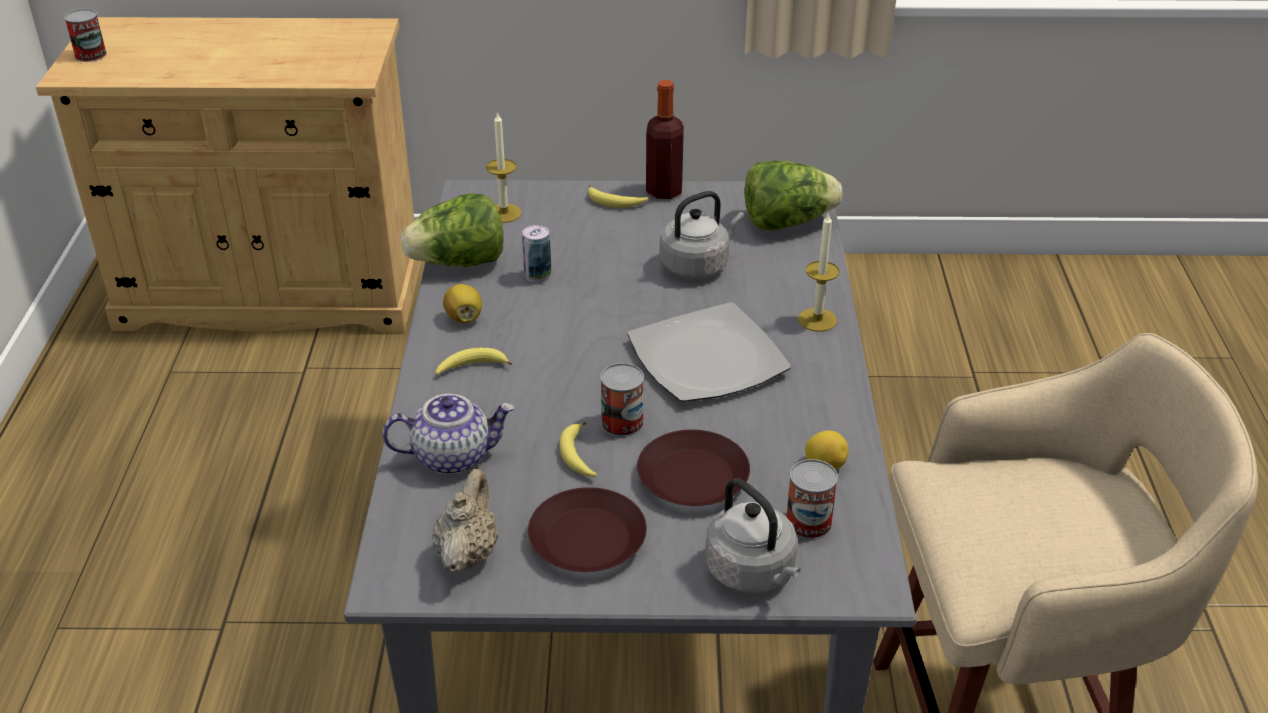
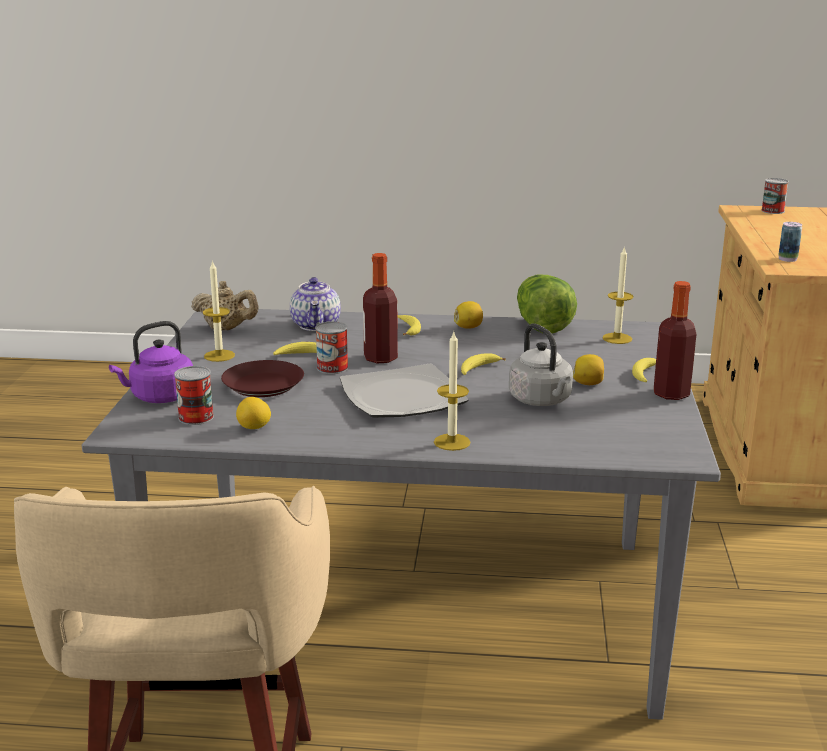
camera: 95 degrees right, 15 degrees down
can [522,225,551,283] -> can moved to [778,222,802,262]
brown plate [528,487,647,572] -> candle [203,260,235,362]
grey kettle [705,478,801,593] -> purple kettle [109,321,193,403]
lettuce [745,161,842,231] -> none
none -> bottle [363,253,398,364]
none -> banana [461,353,506,375]
none -> lemon [573,354,604,385]

